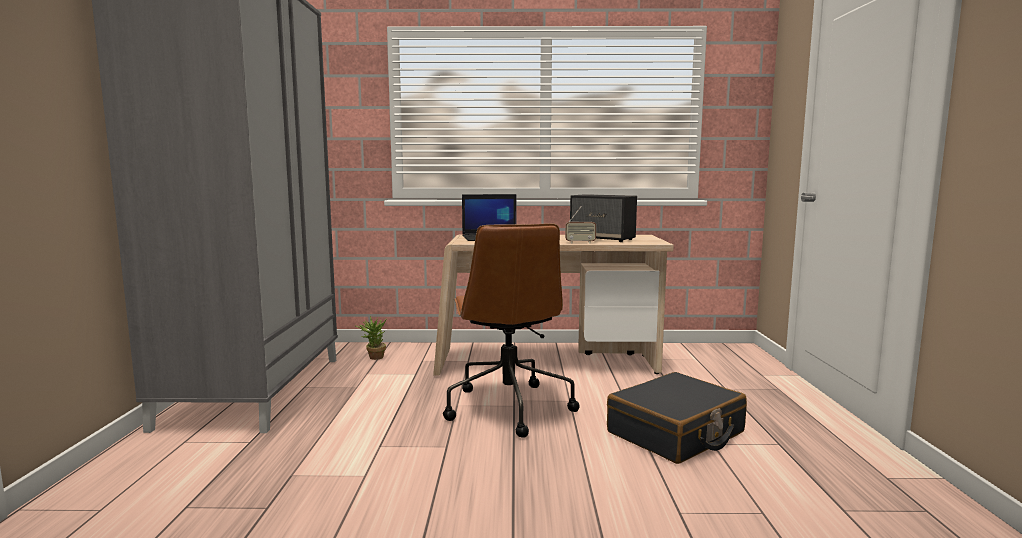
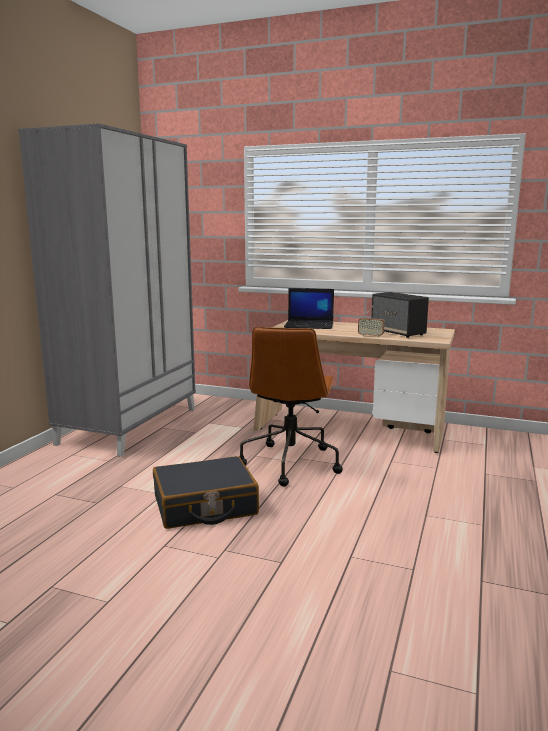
camera: 20 degrees right, 5 degrees up
potted plant [356,316,386,360] -> none
black suitcase [607,372,747,464] -> black suitcase moved to [153,456,259,529]

